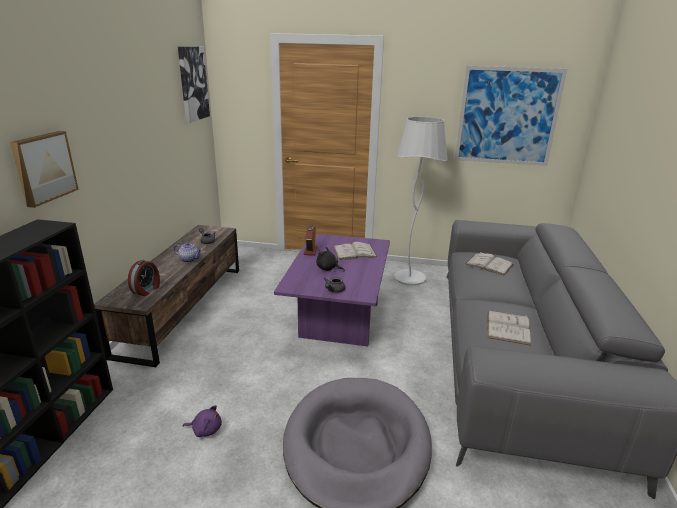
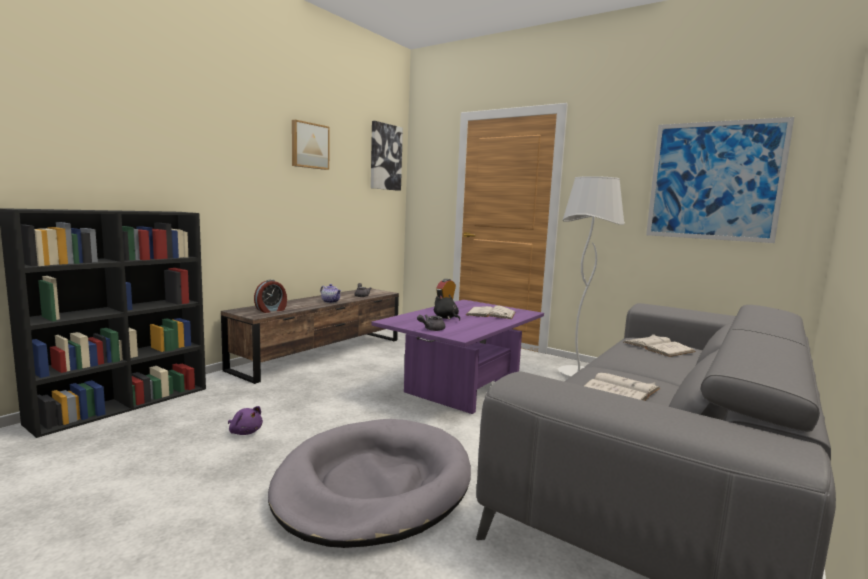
camera: 25 degrees right, 15 degrees down
picture [10,131,79,208] -> picture moved to [292,120,330,170]

